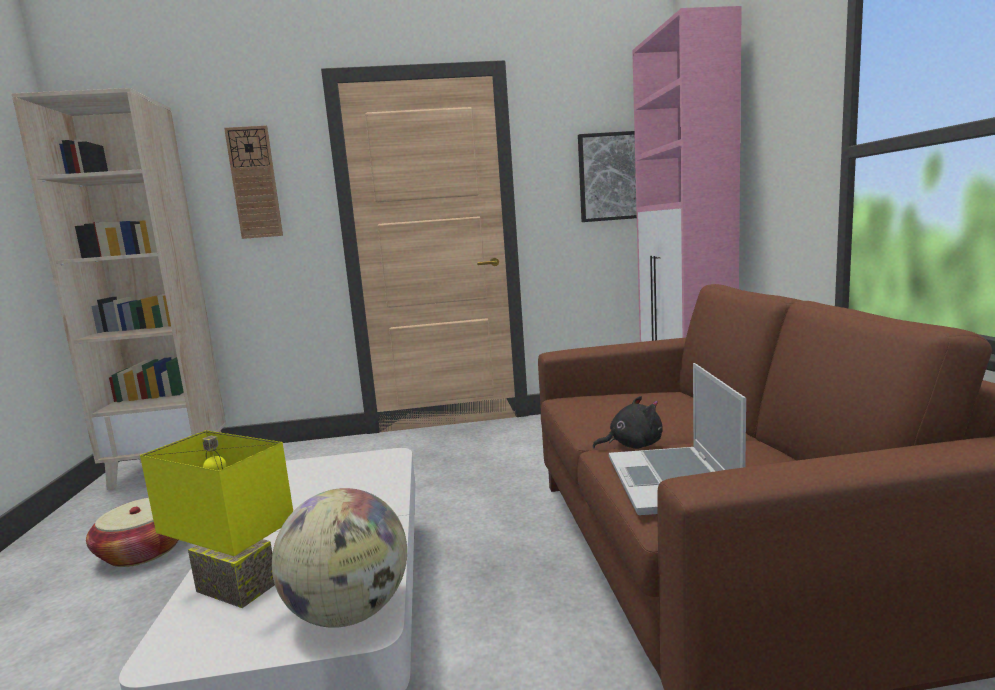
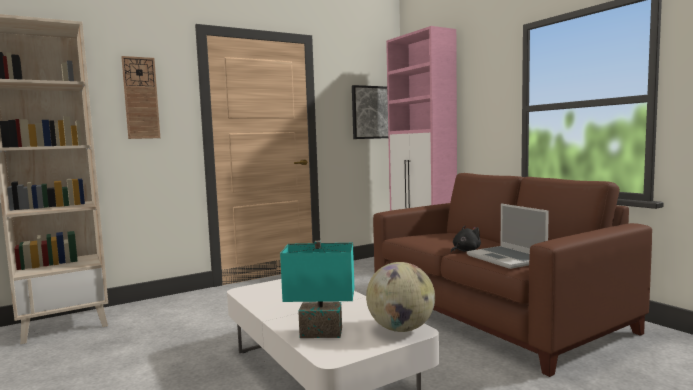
camera: 25 degrees left, 5 degrees down
basket [86,498,178,567] -> none
yellow table lamp [140,430,293,608] -> turquoise table lamp [280,241,354,338]

